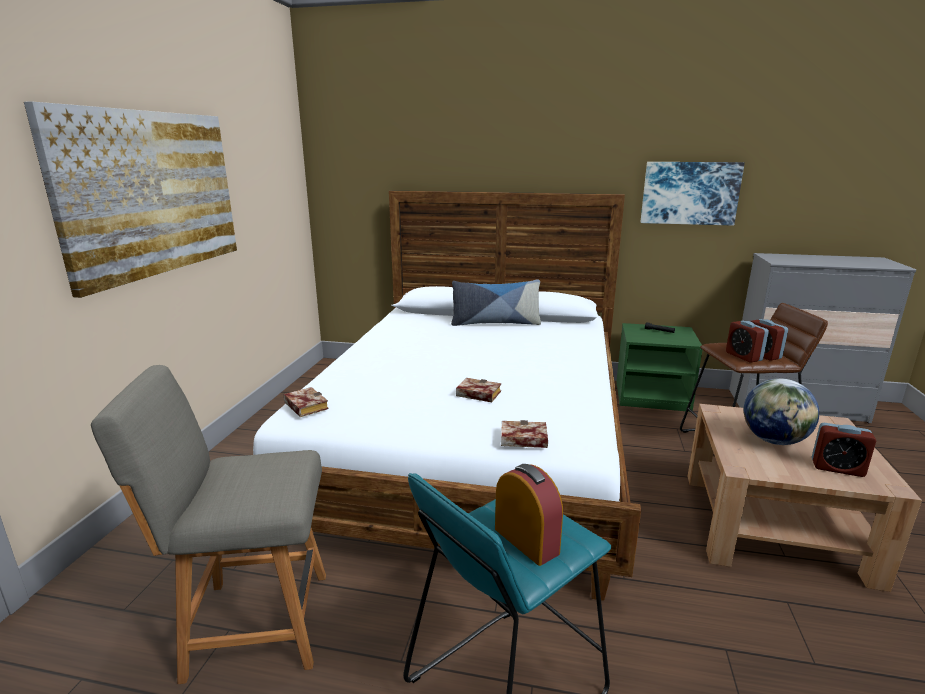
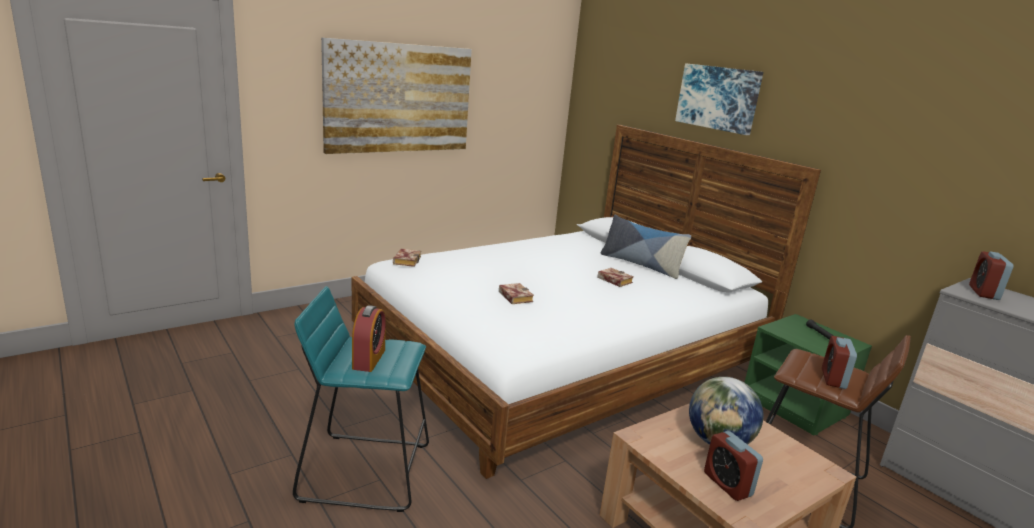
camera: 40 degrees right, 0 degrees up
grey chair [91,365,326,684] -> none
book [501,420,548,448] -> book moved to [597,268,633,287]
picture [640,162,745,226] -> picture moved to [675,63,763,135]
alarm clock [726,321,769,362] -> alarm clock moved to [969,251,1014,300]

